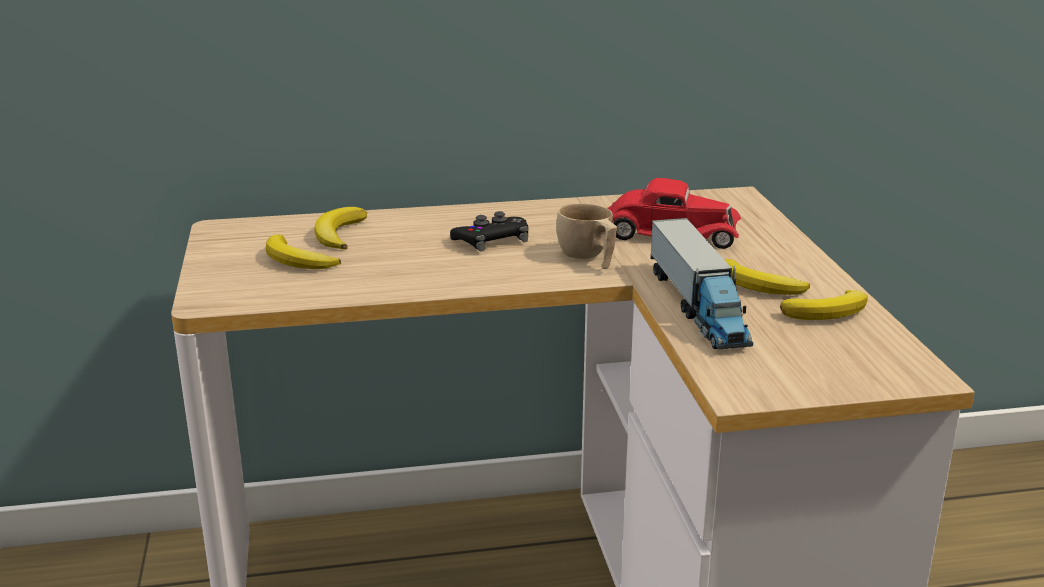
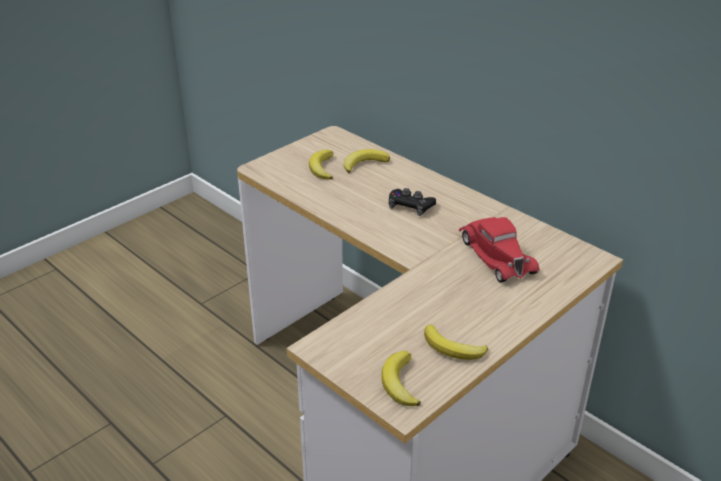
camera: 55 degrees right, 10 degrees up
beige cup [556,204,617,269] -> none
toy truck [651,218,753,350] -> none
banana [724,259,810,295] -> banana moved to [381,351,421,406]

